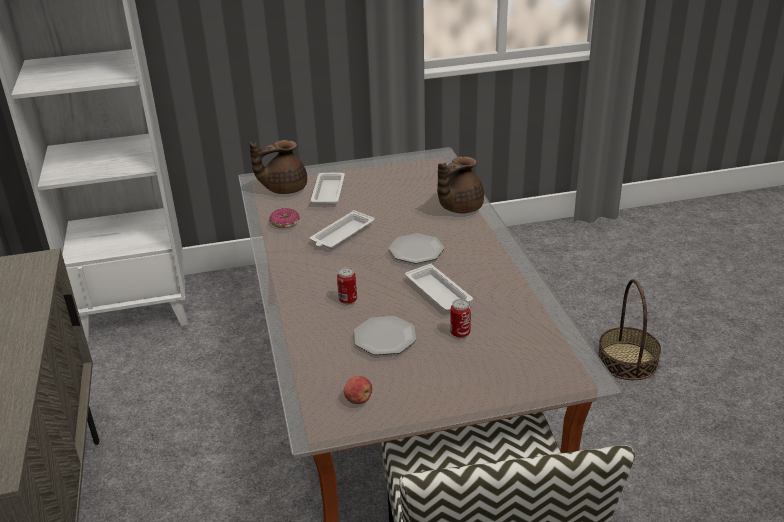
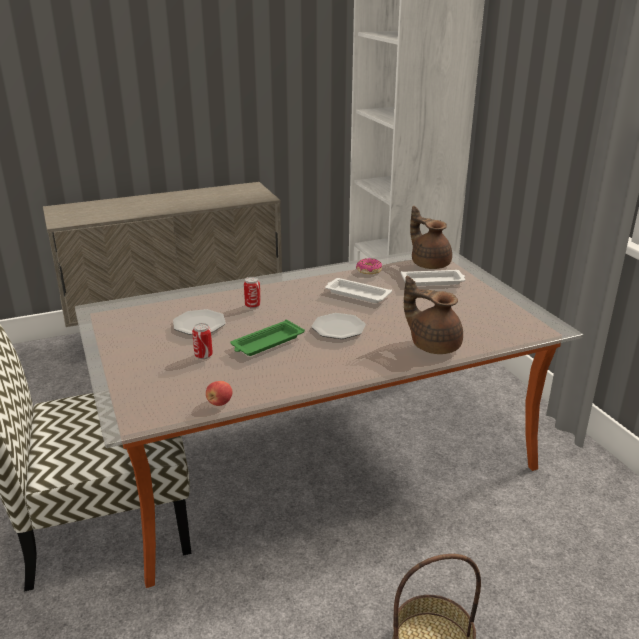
camera: 80 degrees right, 5 degrees down
apple [343,376,372,404] -> apple moved to [206,381,232,406]
white tray [405,264,473,311] -> green tray [230,320,305,356]

